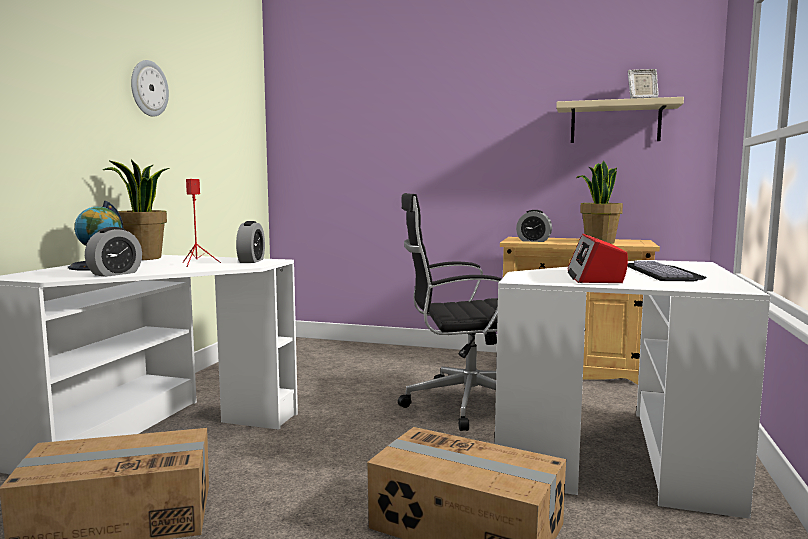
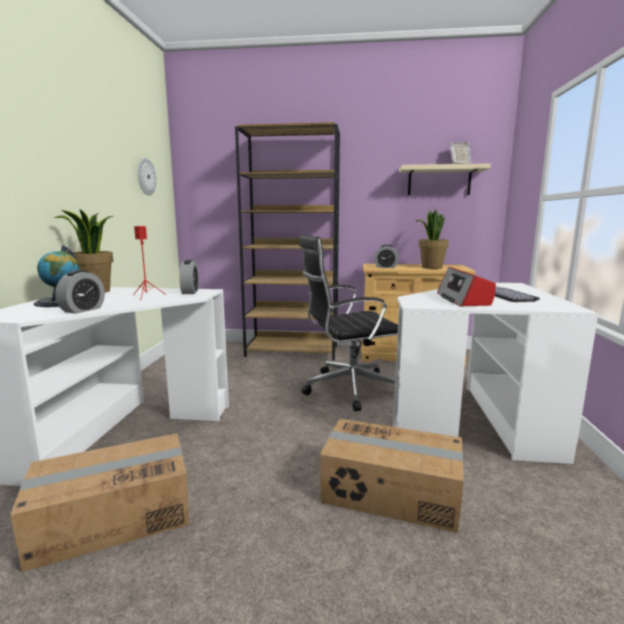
camera: 10 degrees left, 5 degrees up
wall clock [131,60,169,117] -> wall clock moved to [138,158,156,195]
none -> brown bookcase [235,122,340,360]

